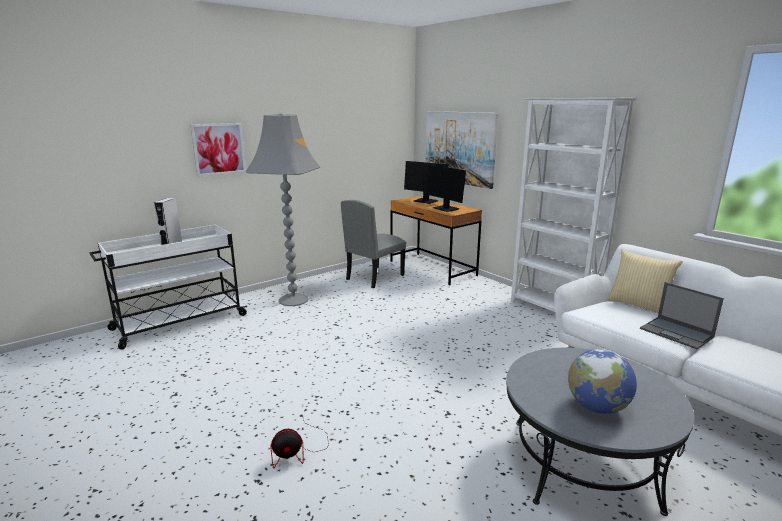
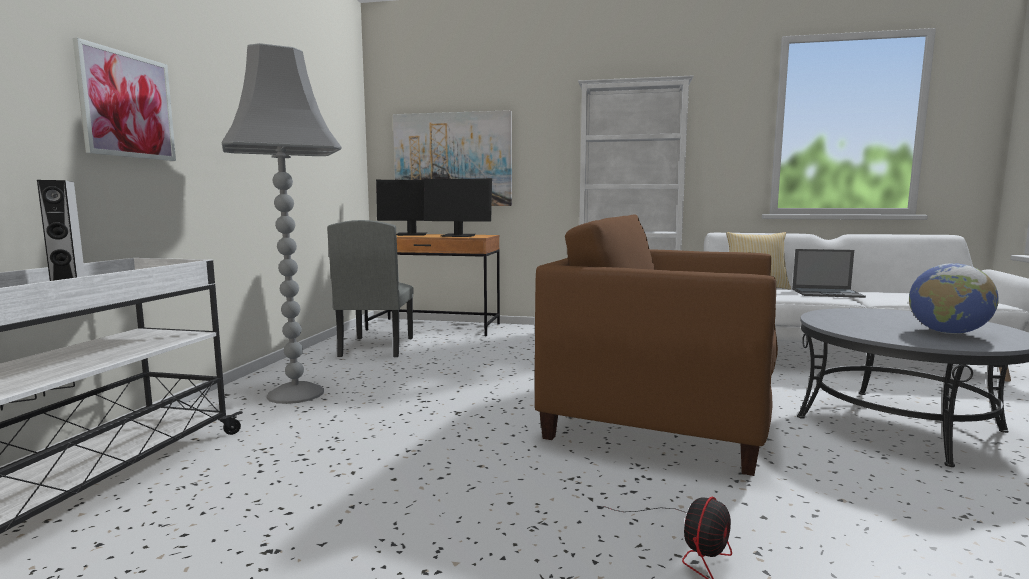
camera: 40 degrees left, 10 degrees down
none -> brown armchair [535,214,778,476]

